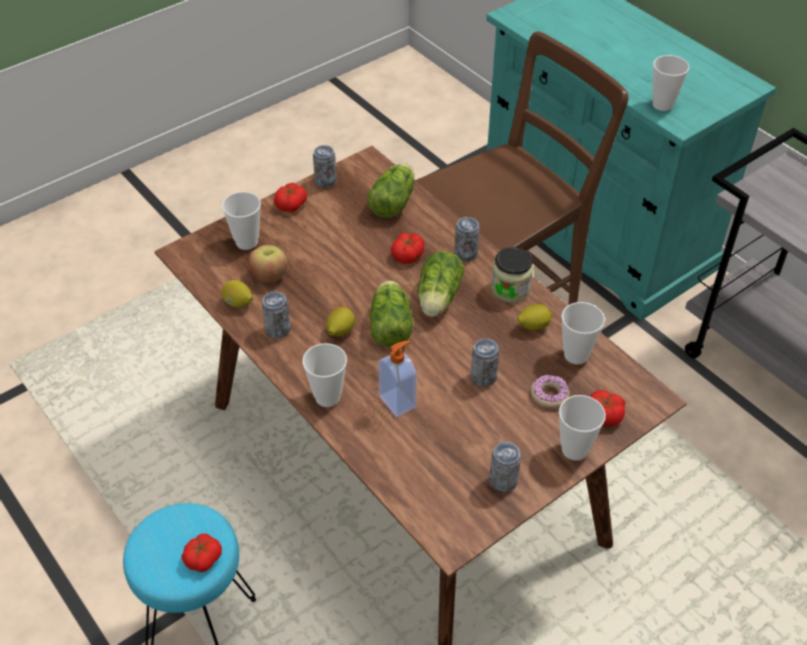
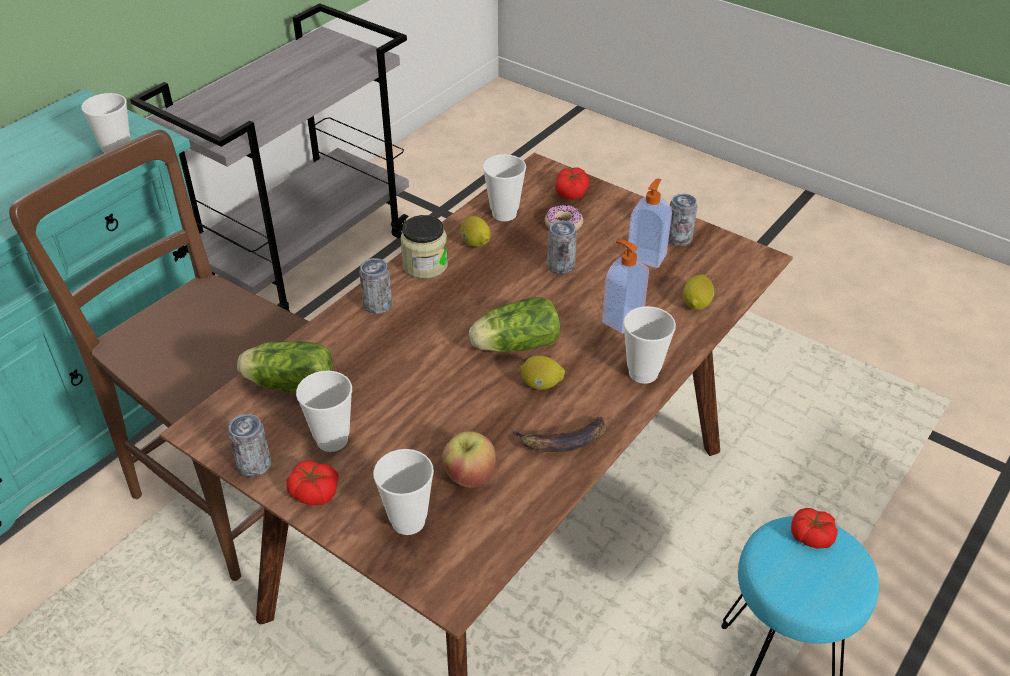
camera: 105 degrees left, 5 degrees down
lemon [222,280,253,307] -> lemon moved to [683,274,714,310]
can [262,292,291,339] -> banana [512,417,606,452]
tomato [391,233,425,264] -> none
lettuce [418,251,464,317] -> none
cup [559,395,606,461] -> cup moved to [296,371,352,452]
none -> soap dispenser [628,179,672,268]

